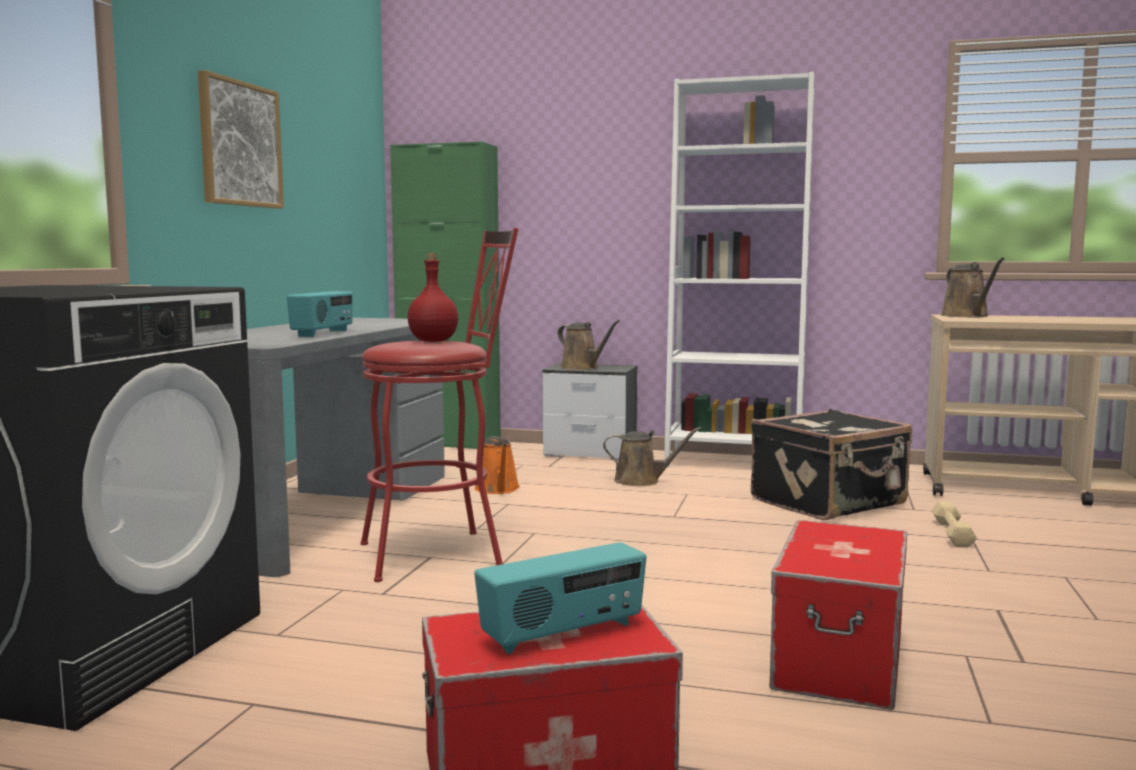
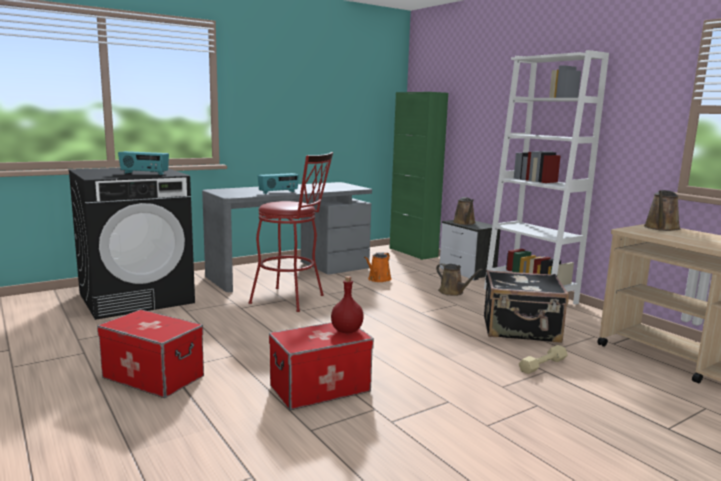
camera: 40 degrees right, 5 degrees up
picture [198,70,284,209] -> none
red bottle [408,253,458,342] -> red bottle moved to [331,276,364,333]
radio [474,542,646,654] -> radio moved to [118,151,169,175]

